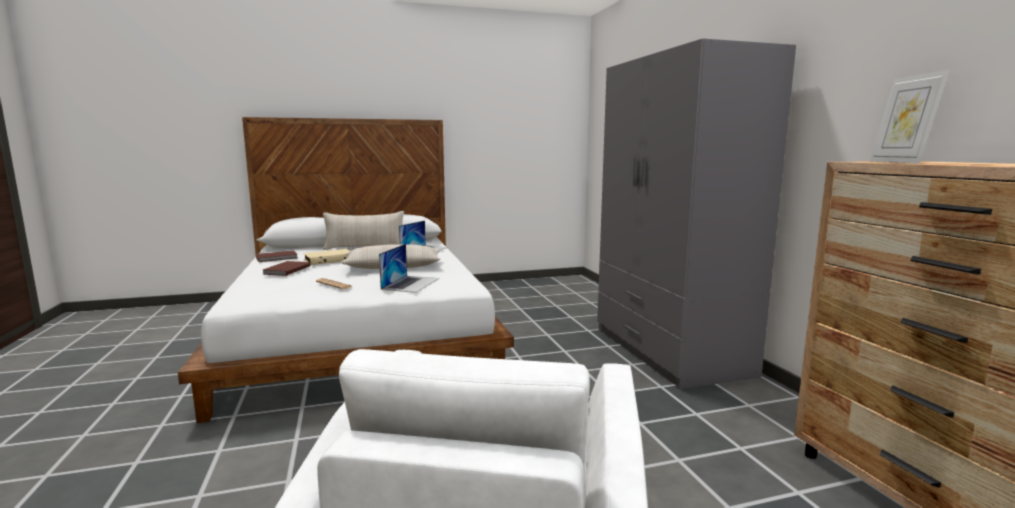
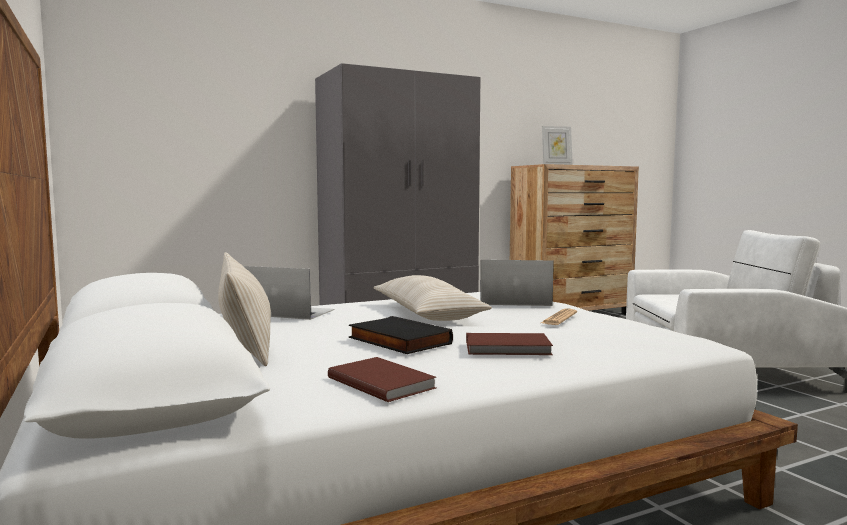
camera: 100 degrees left, 5 degrees down
beige book [303,249,350,265] -> black book [349,316,453,354]

